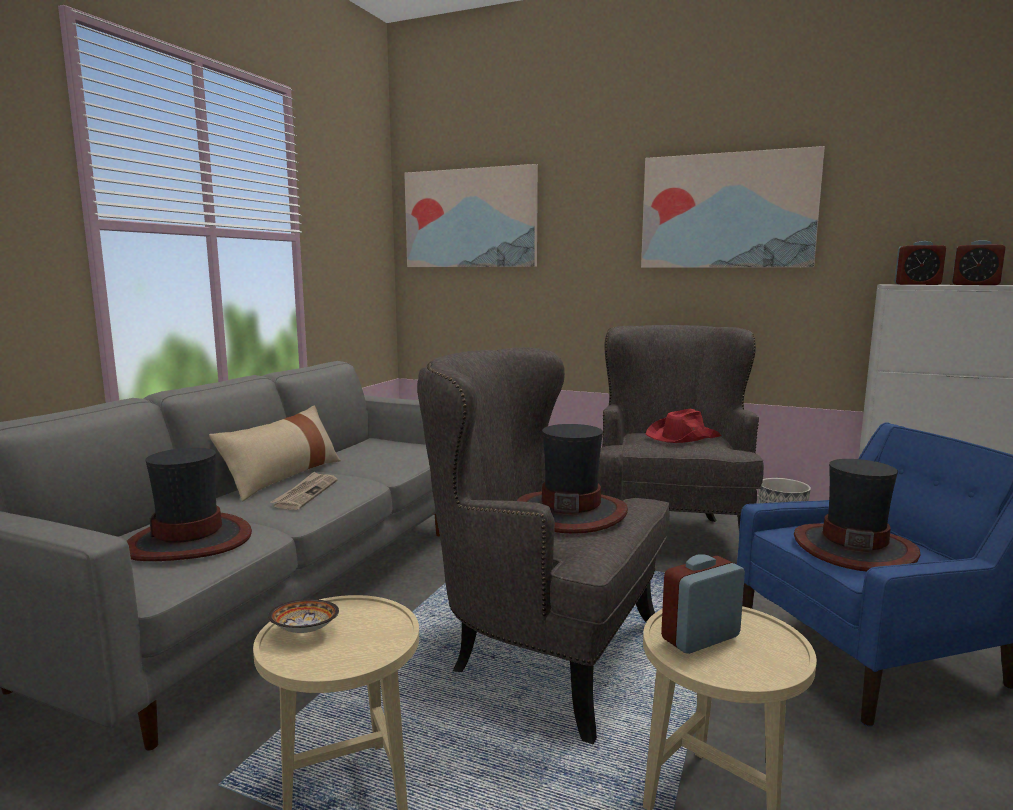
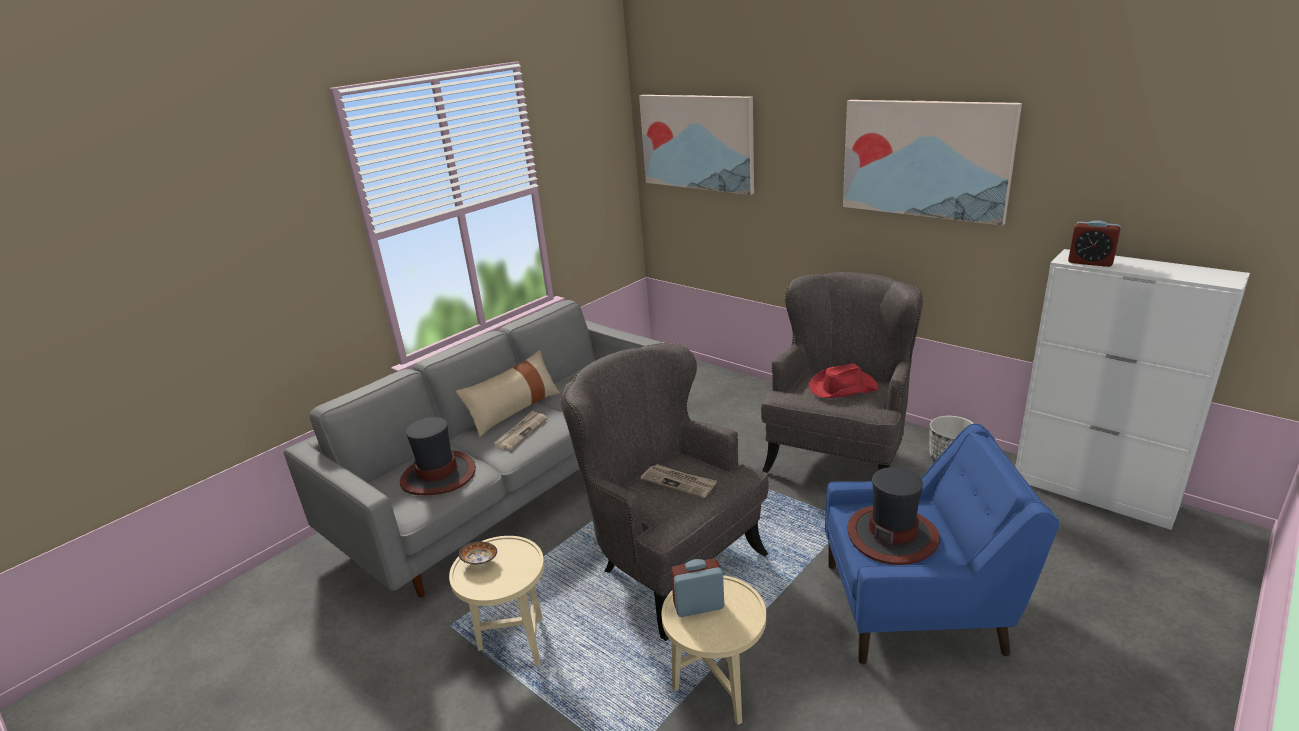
camera: 20 degrees right, 15 degrees up
hat [517,424,628,534] -> newspaper [640,464,717,498]
alarm clock [952,240,1006,285] -> none

